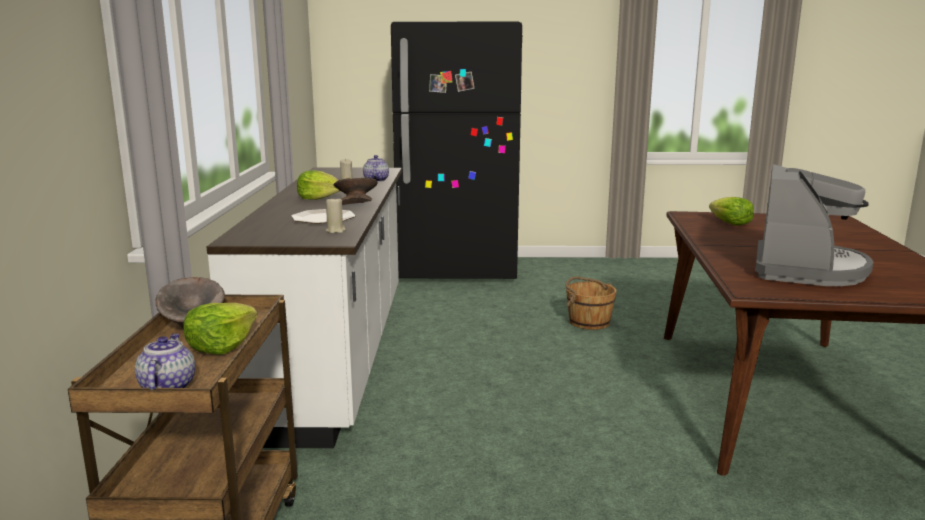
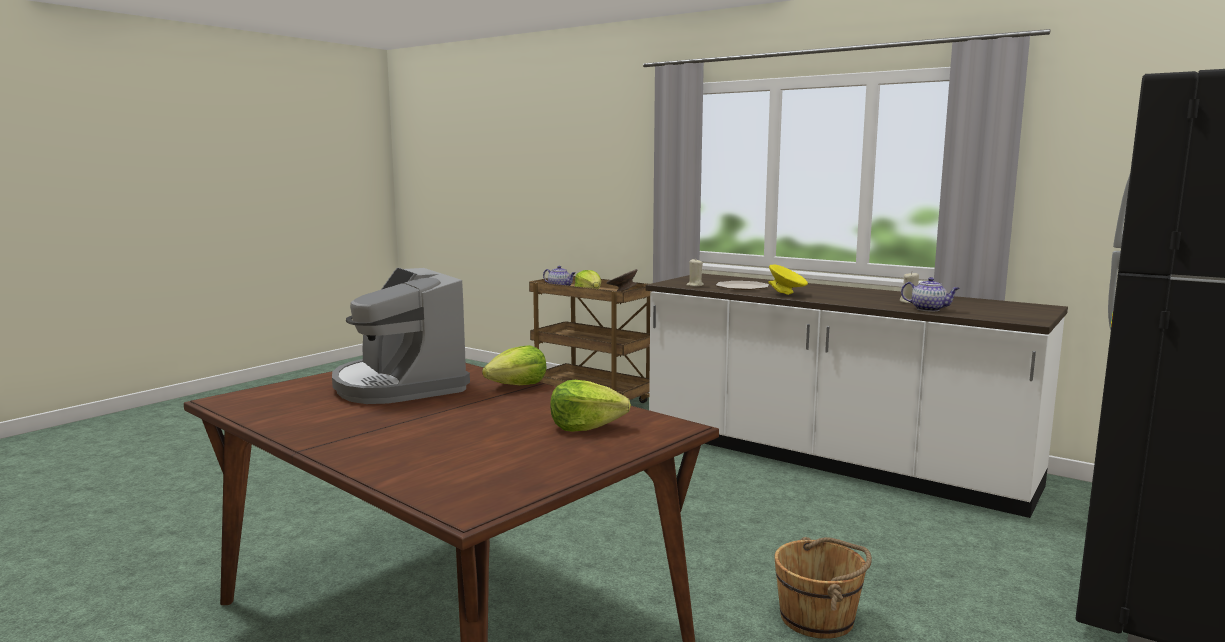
camera: 125 degrees right, 5 degrees down
lettuce [297,170,340,200] -> lettuce moved to [482,345,547,385]
grey bowl [333,177,378,205] -> yellow bowl [769,264,808,295]

